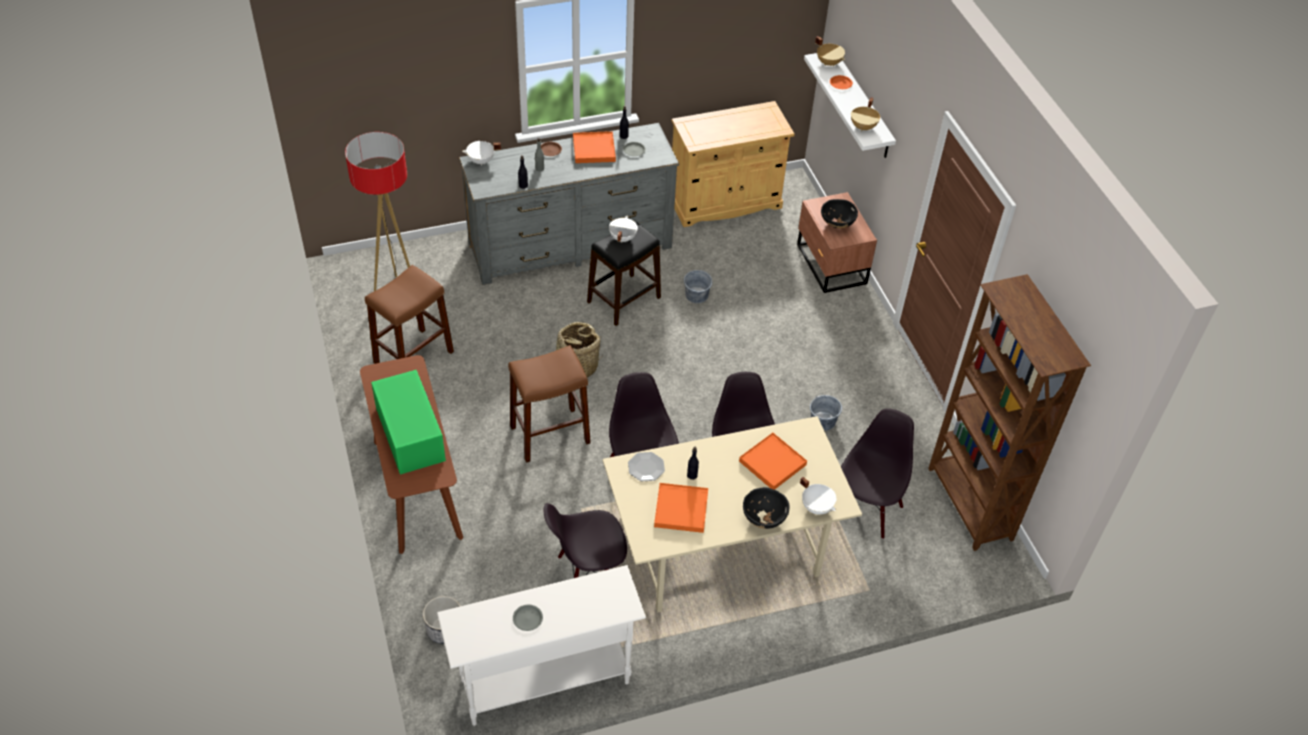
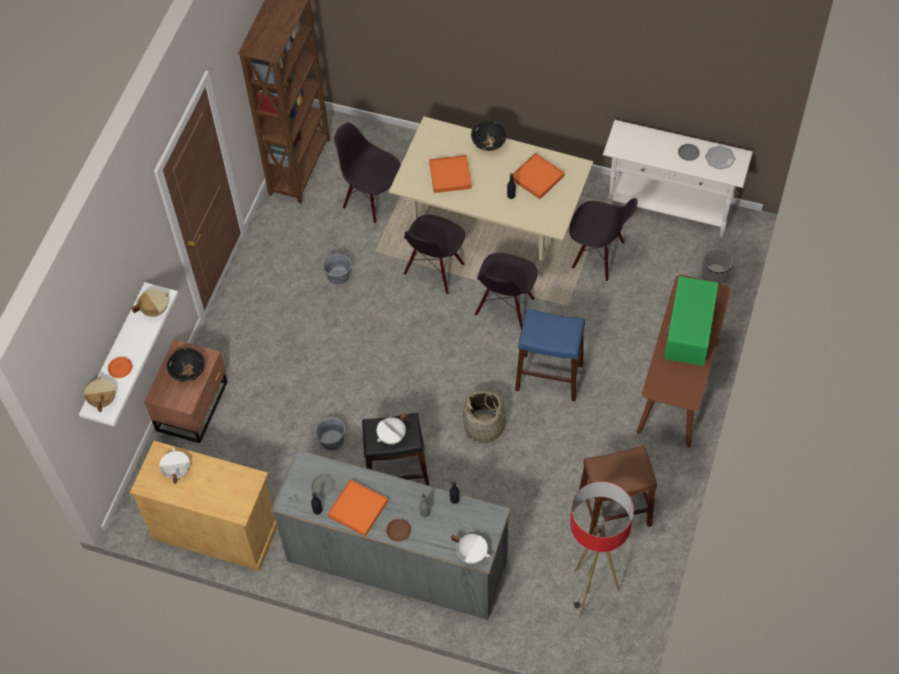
camera: 140 degrees left, 10 degrees up
brown stool [508,345,591,463] -> blue stool [515,308,585,401]
plate [628,452,665,481] -> plate moved to [705,145,735,169]
white cooking pot [800,477,837,515] -> white cooking pot moved to [159,448,190,484]
black chair [841,408,914,539] -> black chair turned 60 degrees clockwise [334,122,400,224]

